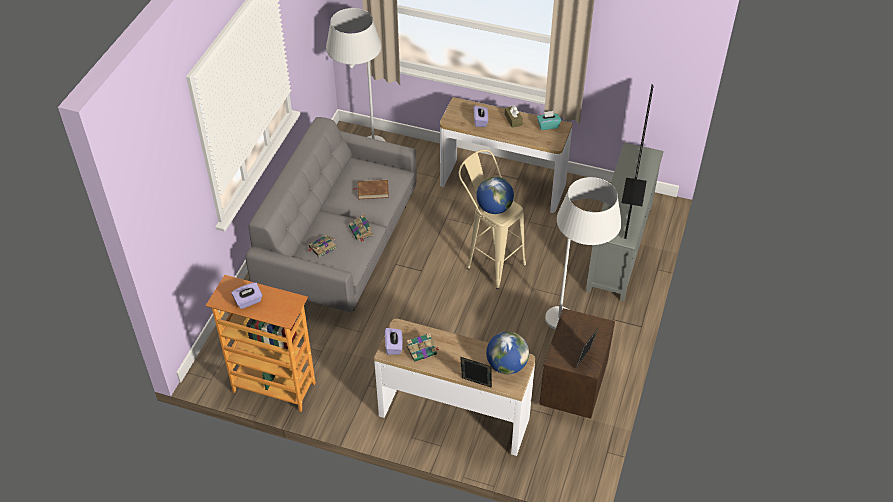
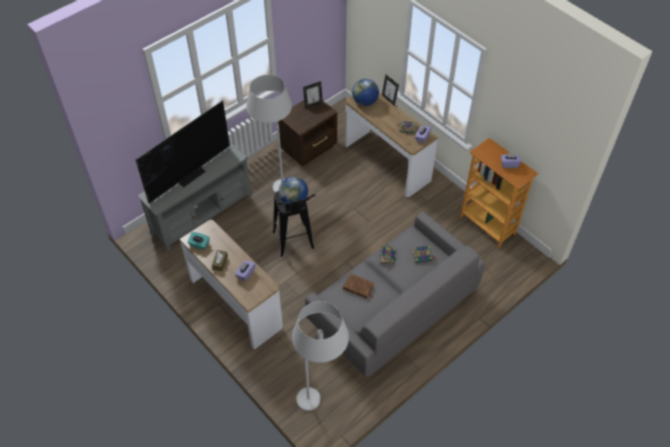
camera: 150 degrees left, 5 degrees up
beige stool [459,150,526,289] -> black stool [273,191,315,257]

